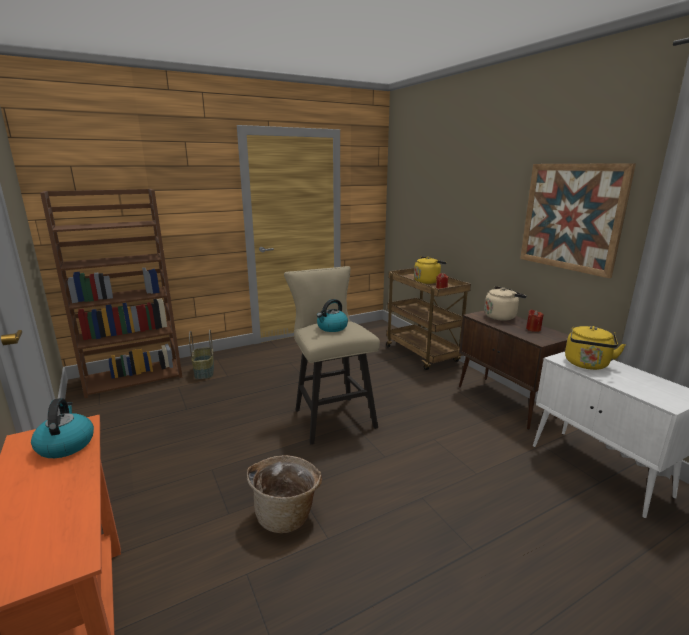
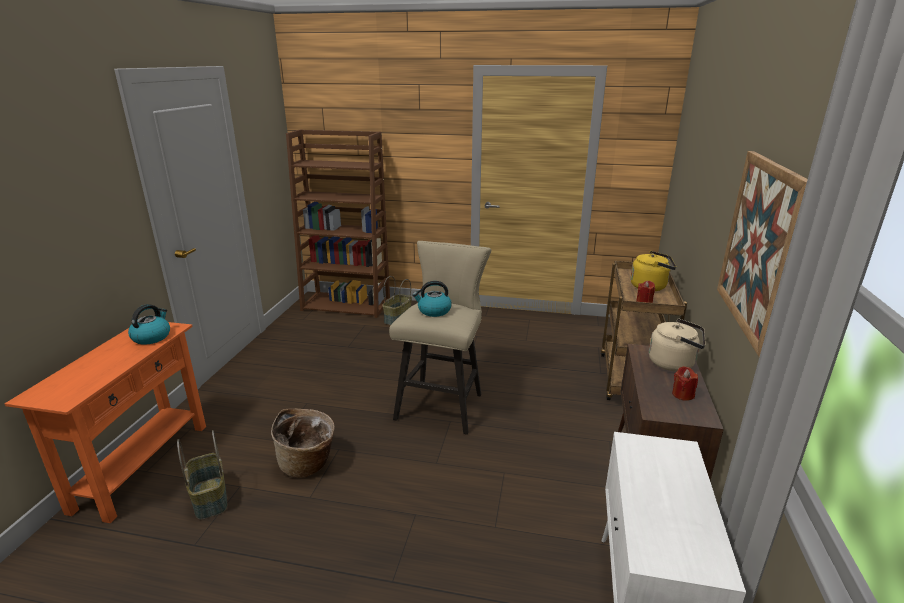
camera: 40 degrees right, 5 degrees up
yellow kettle [565,326,626,370] -> none
none -> basket [177,430,227,520]

